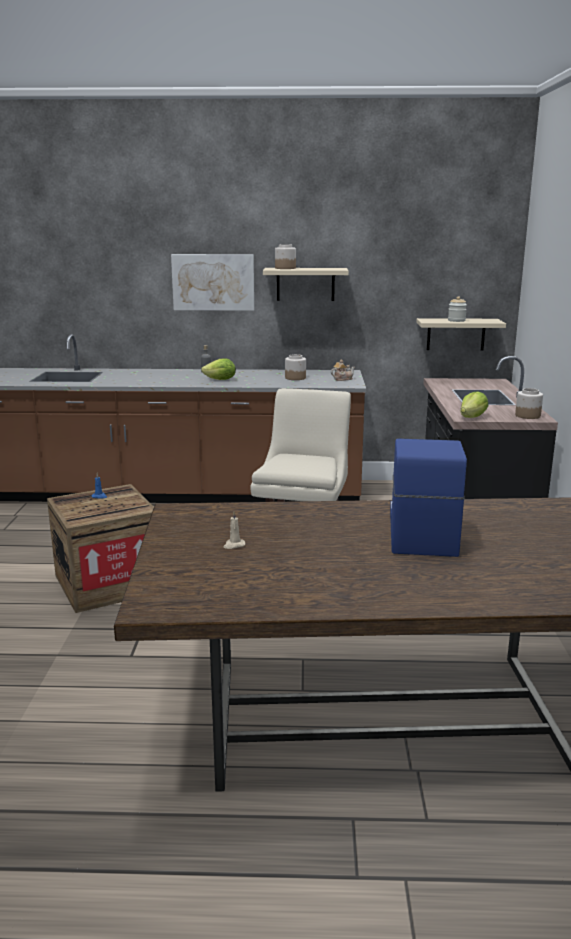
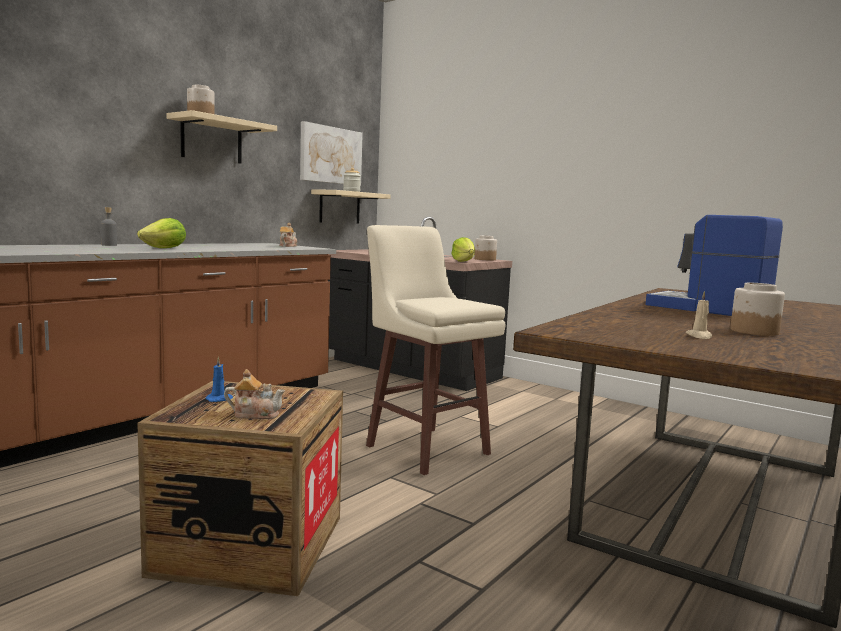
camera: 55 degrees left, 10 degrees down
picture [171,254,254,311] -> picture moved to [300,121,363,185]
jar [285,354,306,380] -> jar moved to [730,283,785,336]
none -> teapot [224,369,285,419]

